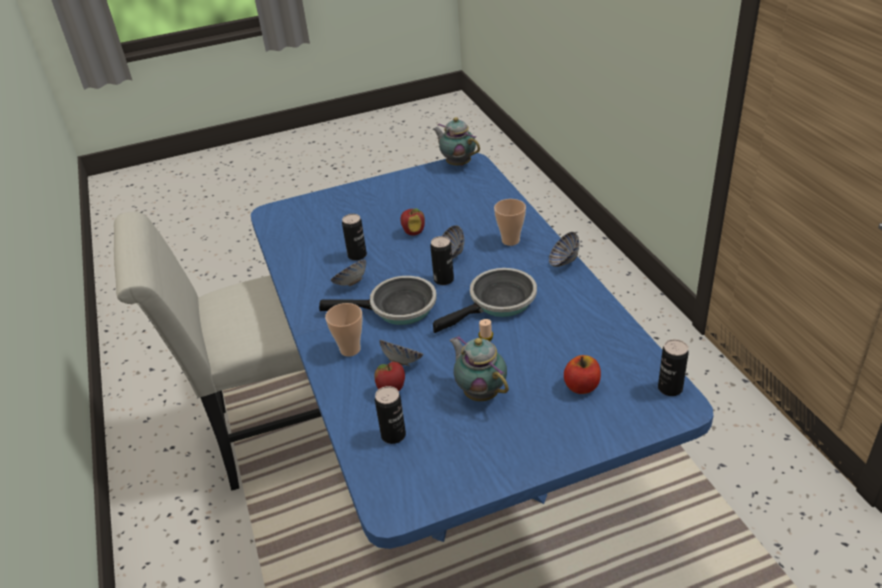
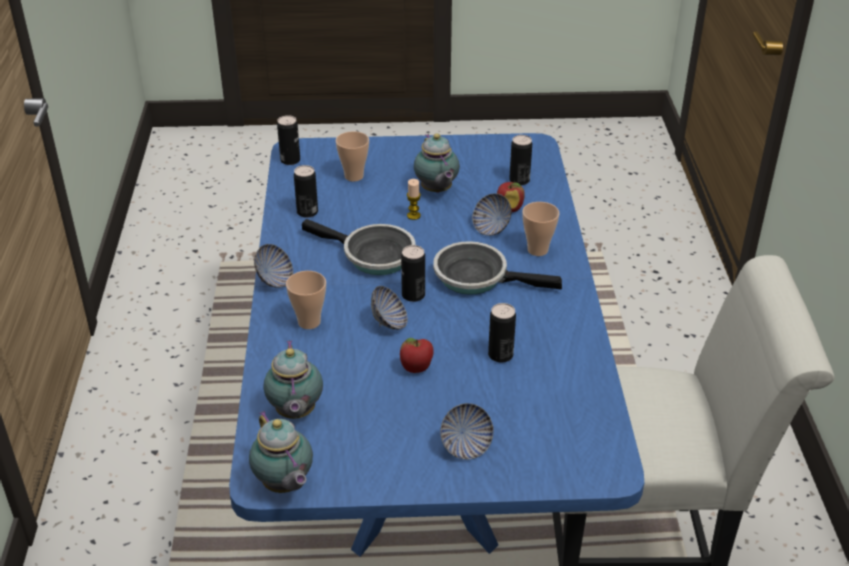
camera: 165 degrees left, 0 degrees up
bowl [331,259,366,286] -> bowl moved to [440,403,494,460]
frying pan [433,268,537,333] -> frying pan turned 135 degrees counterclockwise [302,219,416,275]
apple [564,355,601,394] -> cup [336,131,369,181]
none -> teapot [263,340,323,419]
none -> can [294,165,318,218]

